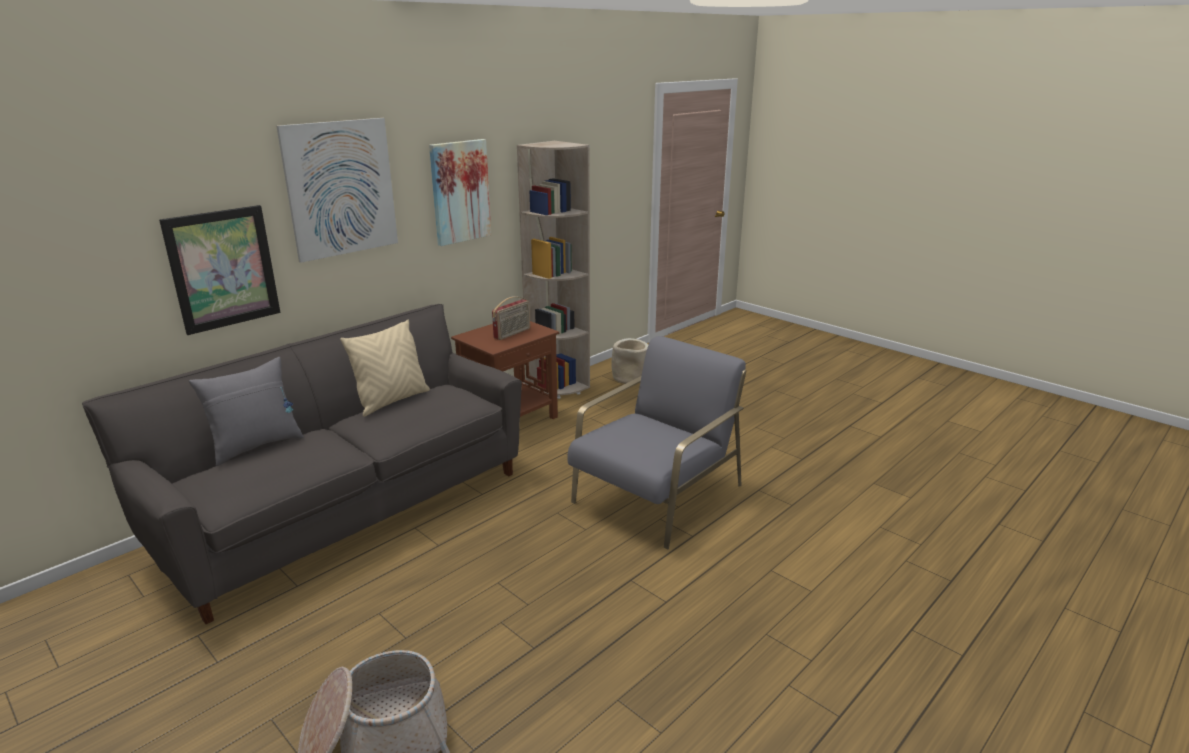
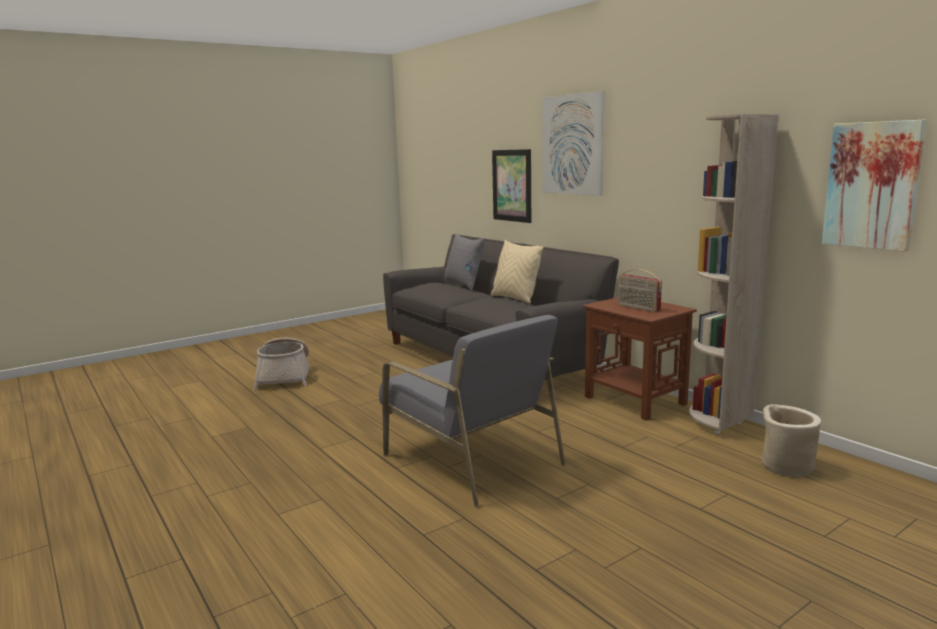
camera: 100 degrees right, 10 degrees down
picture [429,139,491,246] -> picture moved to [822,120,927,252]

